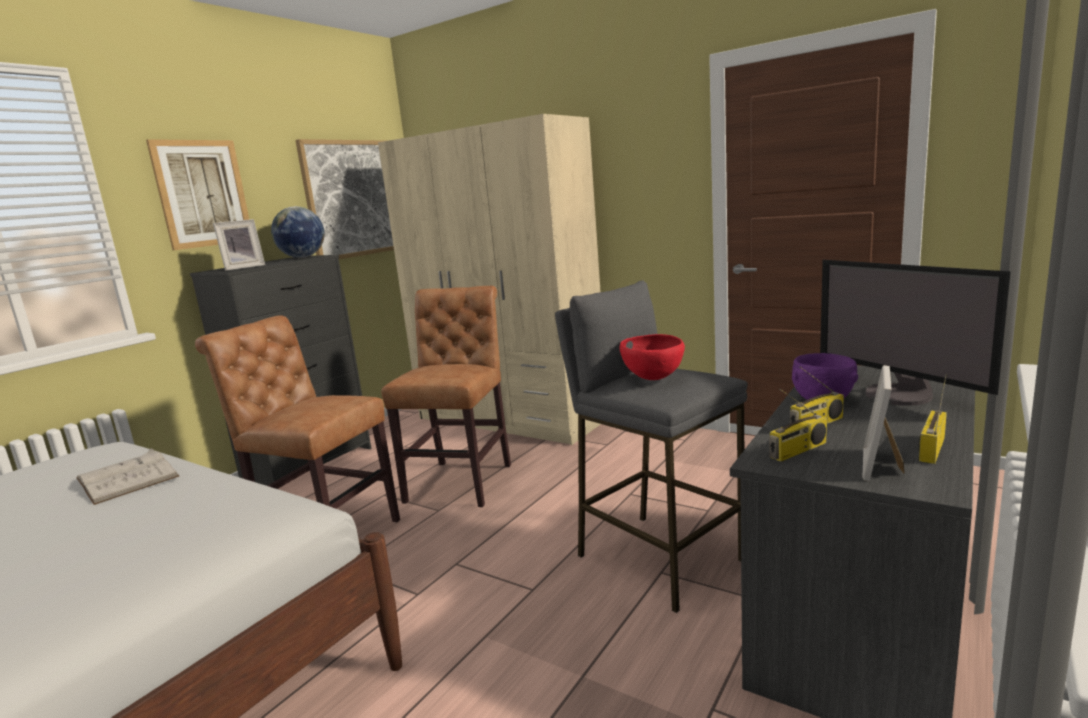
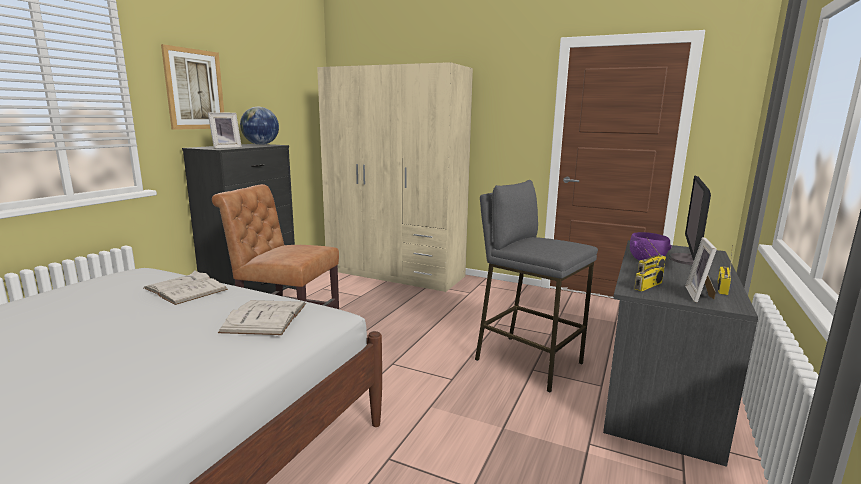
camera: 10 degrees left, 0 degrees up
picture [295,139,394,259] -> none
brown chair [381,286,511,507] -> none
red bowl [619,334,685,380] -> none
monitor [820,260,1011,406] -> monitor turned 60 degrees clockwise [669,175,711,265]
none -> white book [218,300,306,335]

